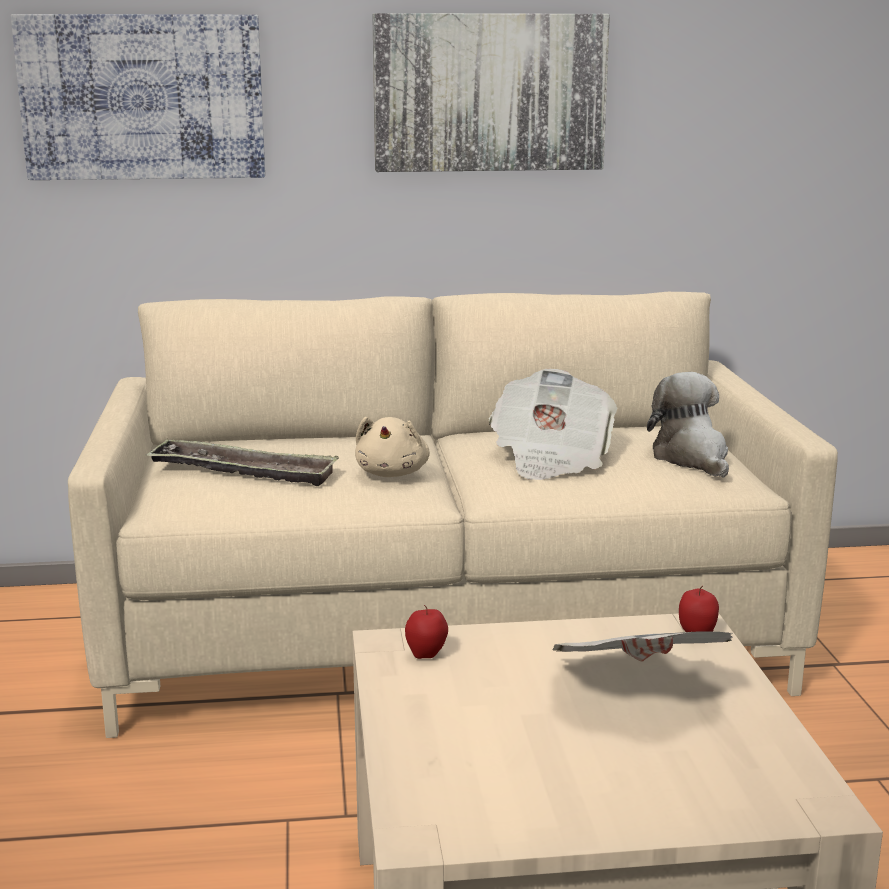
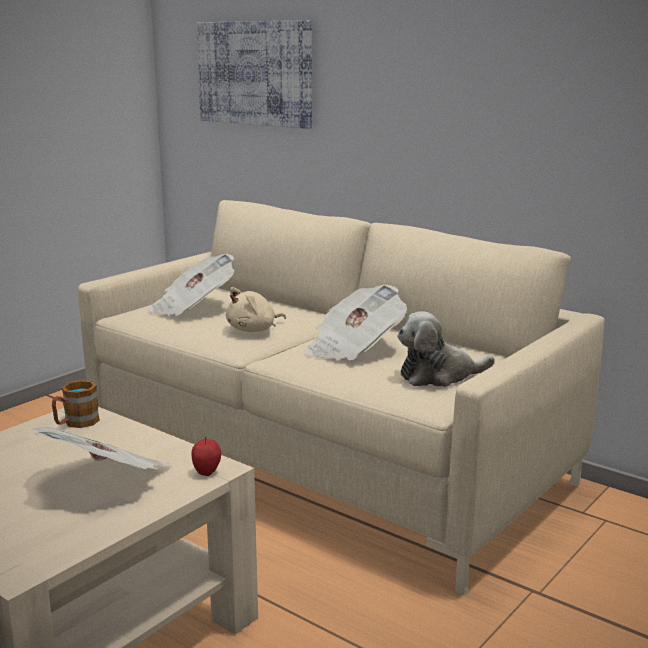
camera: 45 degrees right, 0 degrees up
tray [145,438,339,486] -> newspaper [148,254,235,316]
picture [372,13,610,172] -> none
apple [405,605,448,659] -> mug [52,380,100,428]
plush toy [647,372,729,477] -> plush toy turned 135 degrees counterclockwise [397,311,495,387]

